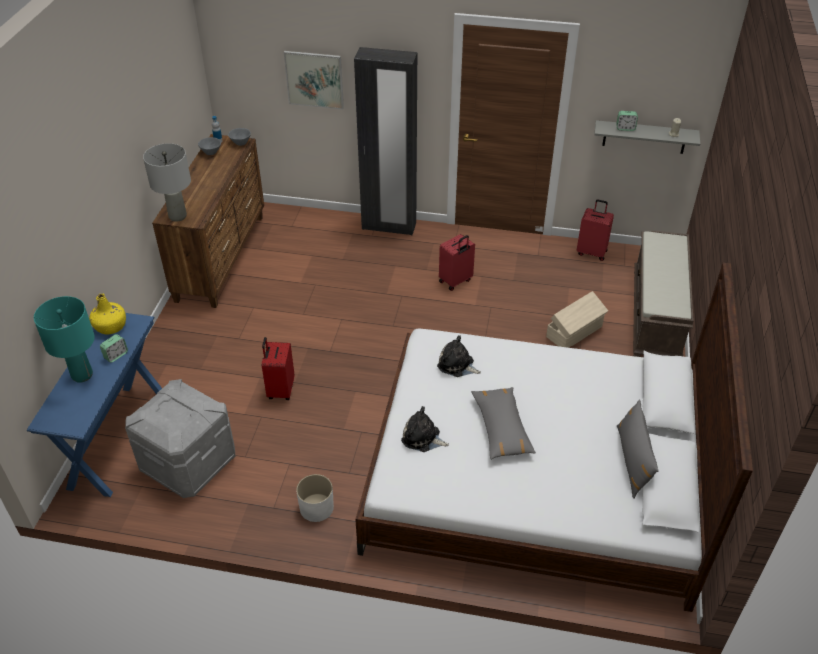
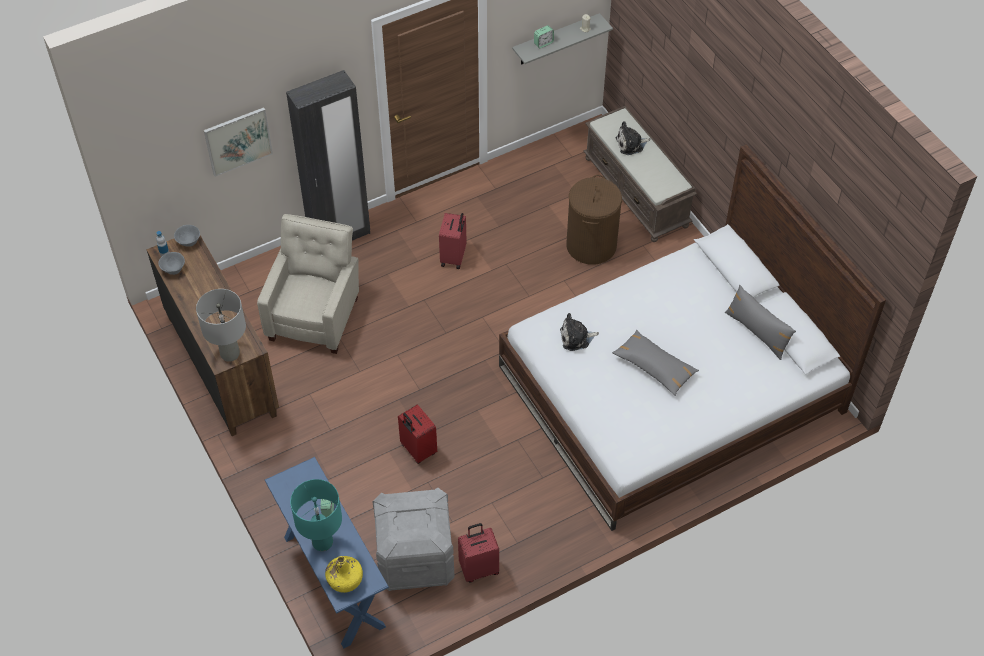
camera: 40 degrees left, 10 degrees up
yellow bottle [89,293,126,334] -> yellow bottle moved to [325,556,363,593]
white planter [296,474,334,522] -> none
plush toy [401,406,449,452] -> plush toy moved to [616,121,651,155]
beige storage box [546,291,608,348] -> brown laundry basket [566,175,622,265]
red suitcase [577,200,614,261] -> red suitcase moved to [458,523,499,582]
none -> beige armchair [257,214,359,354]

